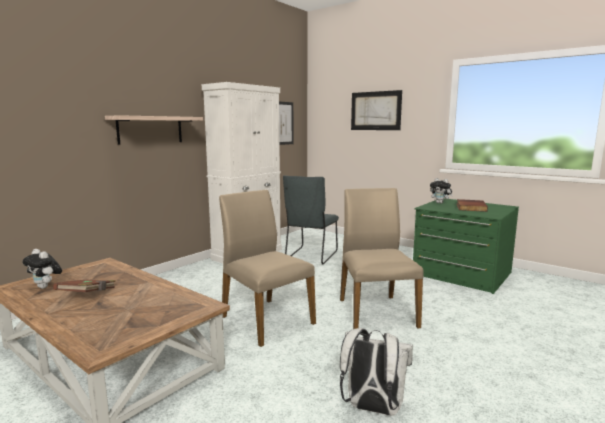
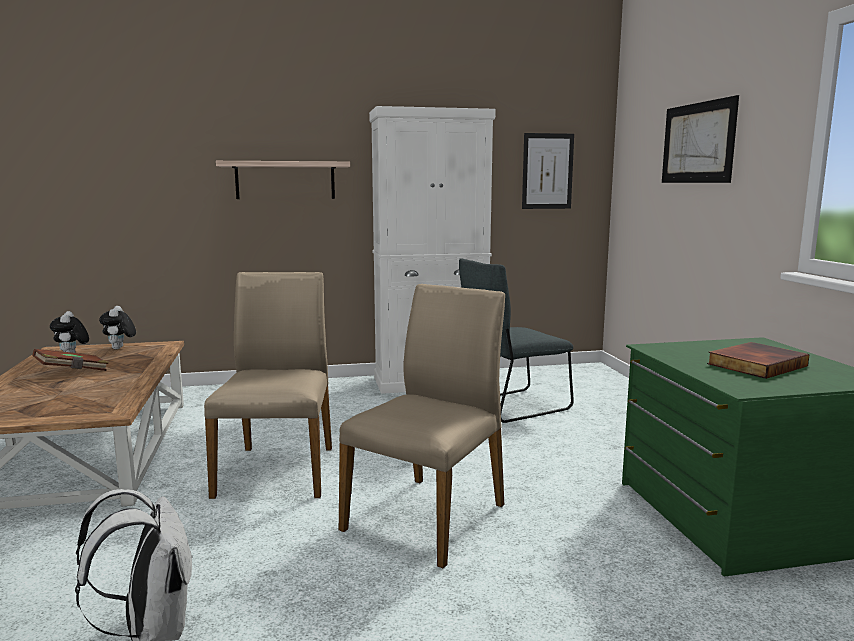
camera: 40 degrees right, 0 degrees up
plush toy [430,178,453,204] -> plush toy moved to [99,306,136,349]

